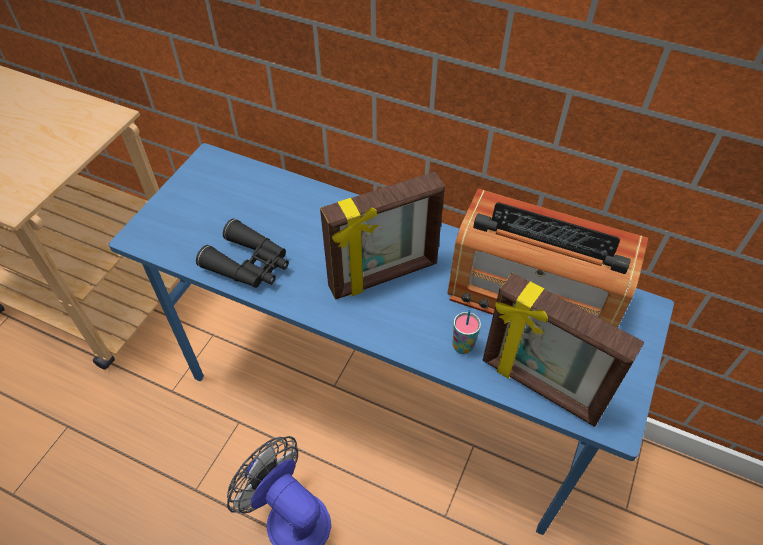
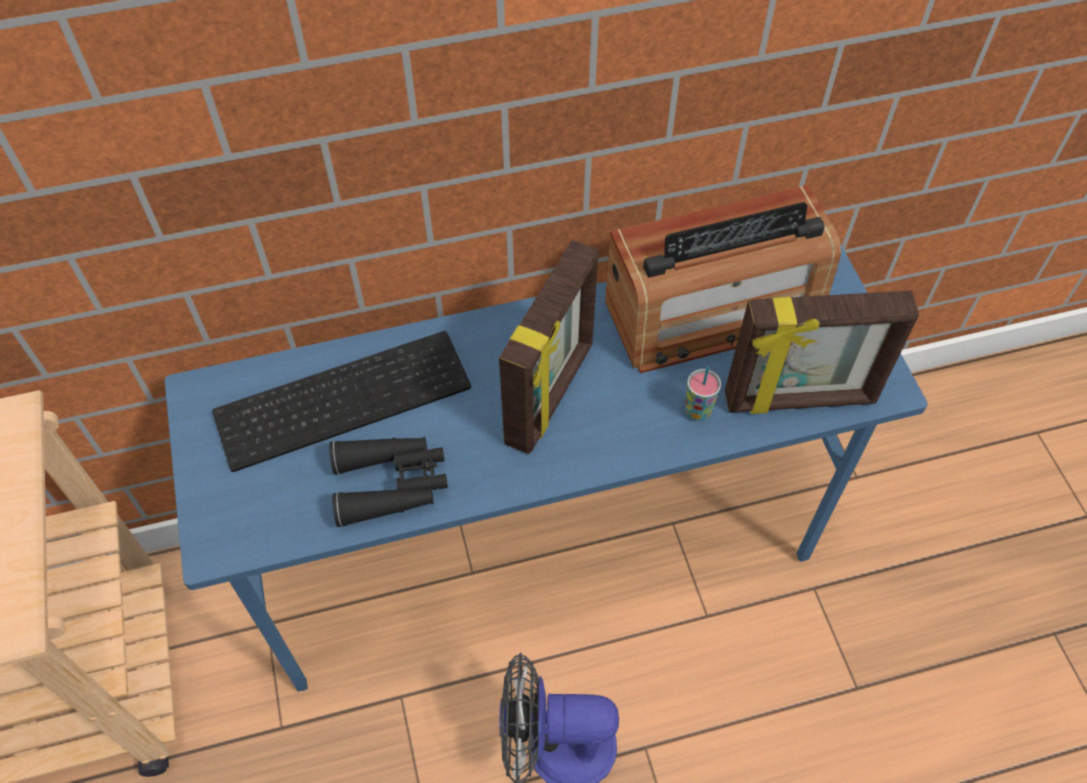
camera: 40 degrees left, 5 degrees up
none -> keyboard [212,331,471,472]

